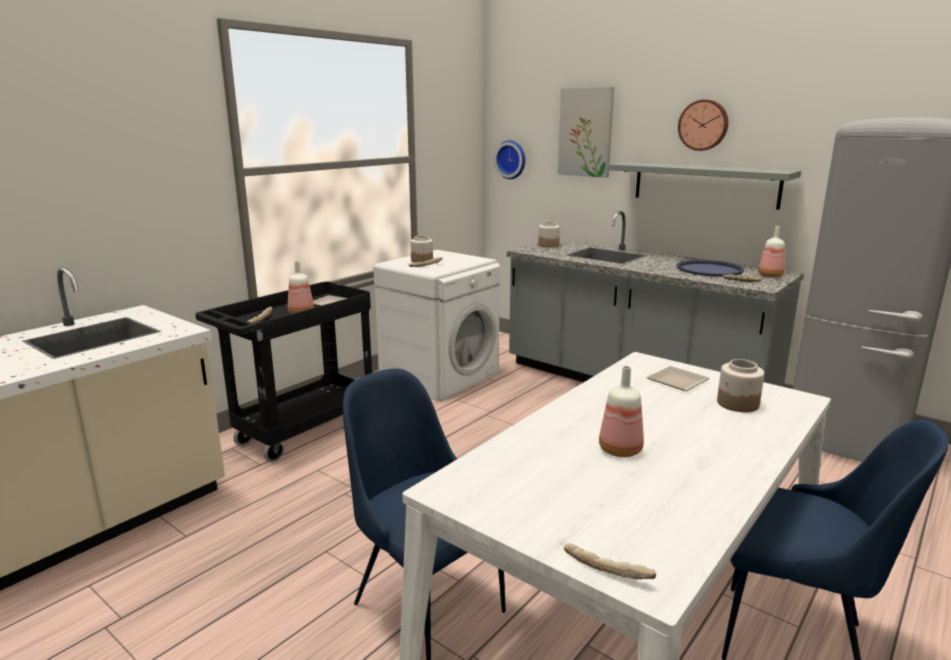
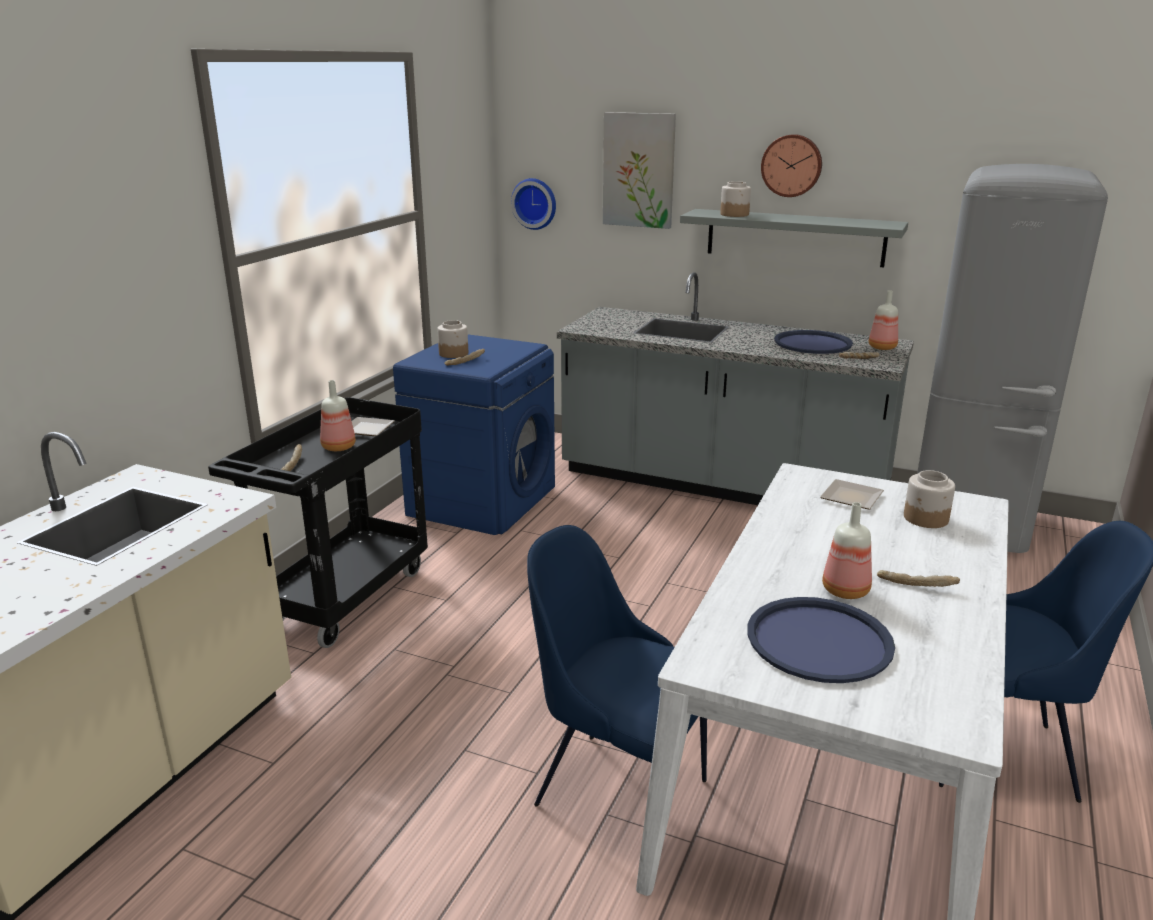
camera: 15 degrees left, 5 degrees up
white washing machine [373,250,500,401] -> blue washing machine [393,334,555,535]
jar [538,222,560,247] -> jar moved to [720,181,751,217]
bread [564,543,656,579] -> bread moved to [877,570,960,587]
none -> blue tray [747,597,895,683]

